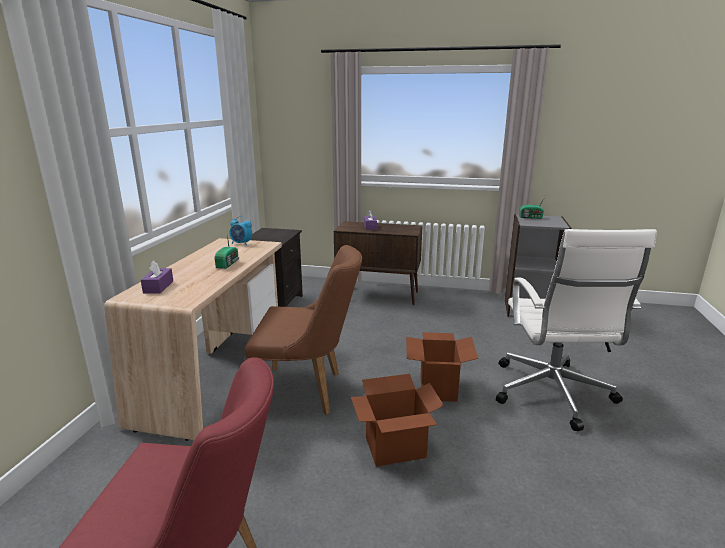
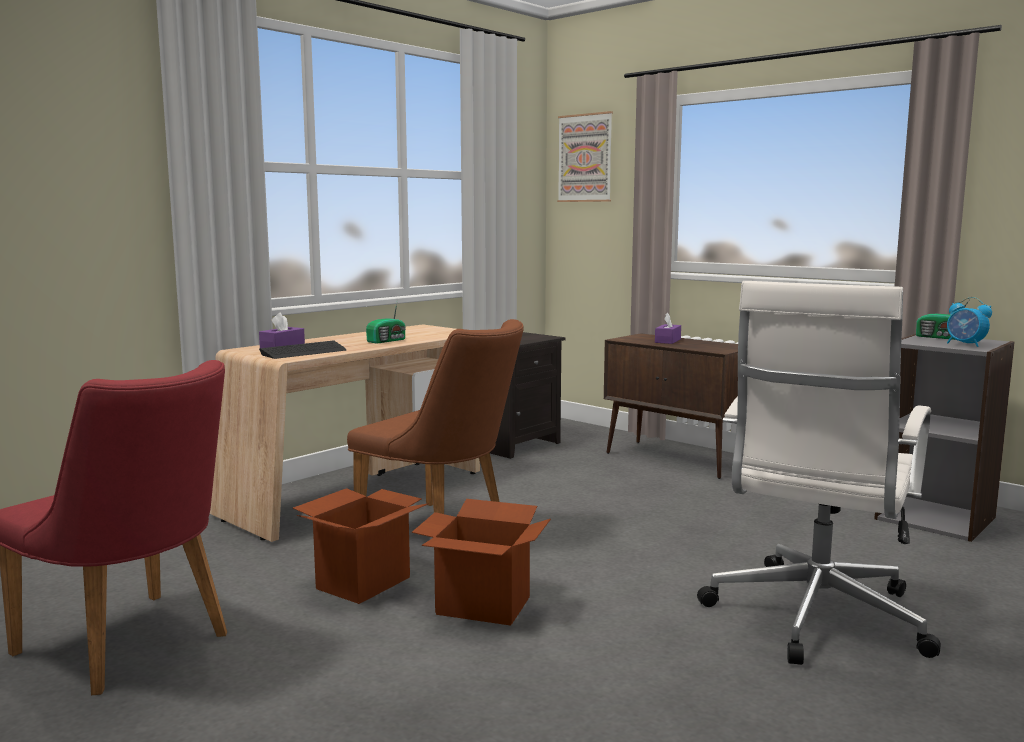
camera: 30 degrees right, 10 degrees down
alarm clock [229,216,252,246] -> alarm clock moved to [947,297,992,347]
cardboard box [406,332,478,402] -> cardboard box moved to [293,488,429,604]
none -> keyboard [259,340,347,359]
none -> picture [557,111,613,202]

